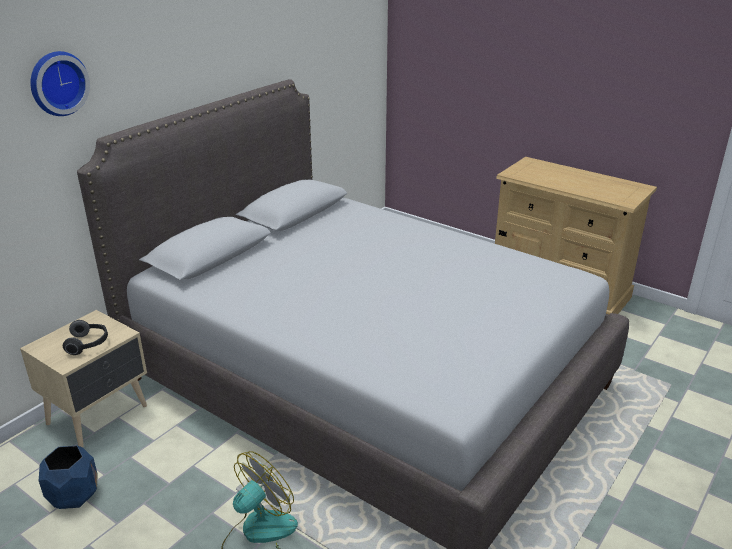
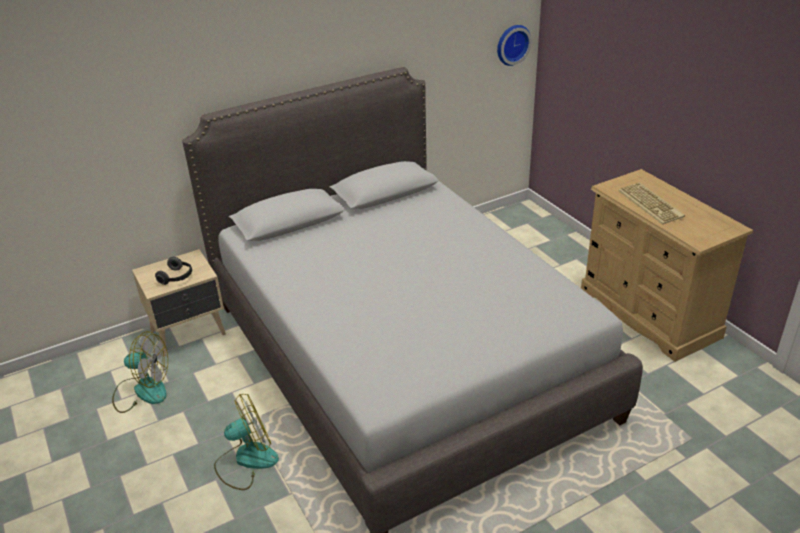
camera: 25 degrees right, 5 degrees up
wall clock [30,51,90,116] -> wall clock moved to [497,25,532,66]
blue planter [39,446,98,509] -> fan [112,331,168,413]
none -> keyboard [618,183,685,225]

